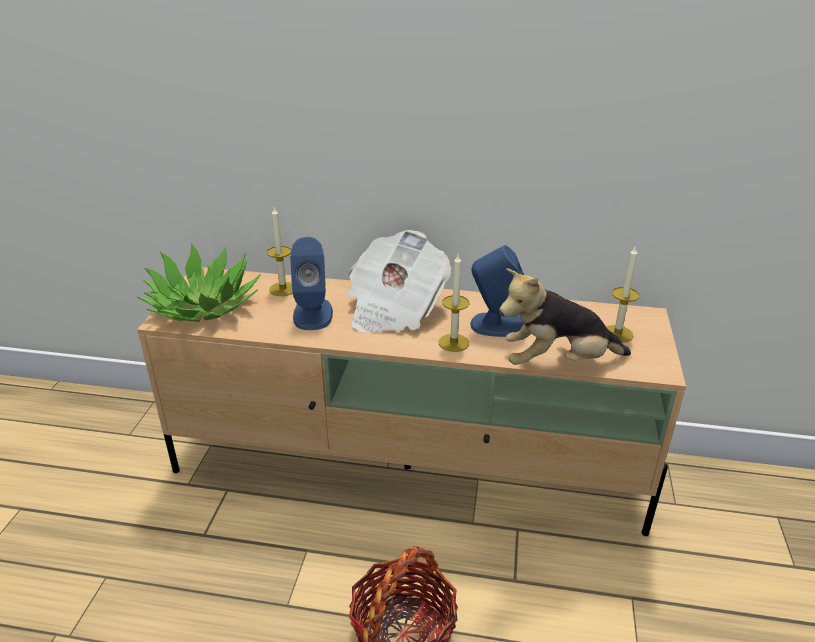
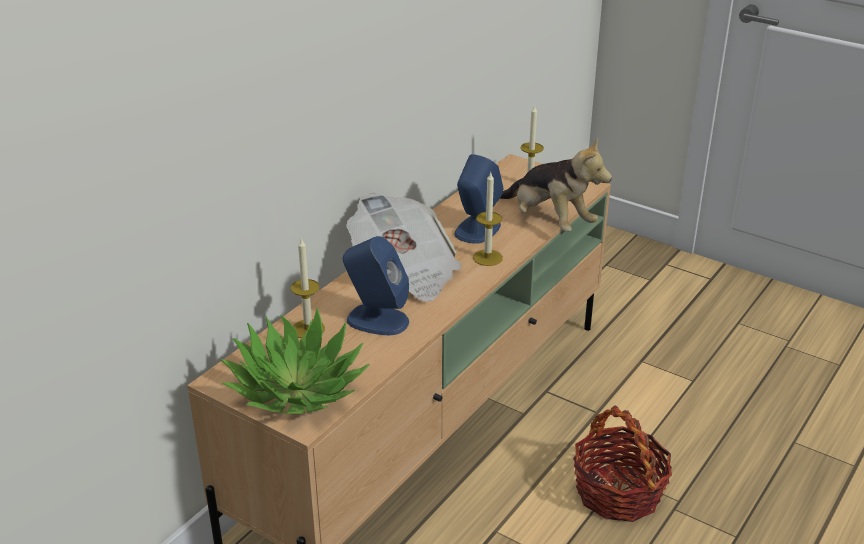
camera: 65 degrees left, 0 degrees up
plush toy [499,268,631,365] -> plush toy turned 60 degrees counterclockwise [500,138,612,232]

